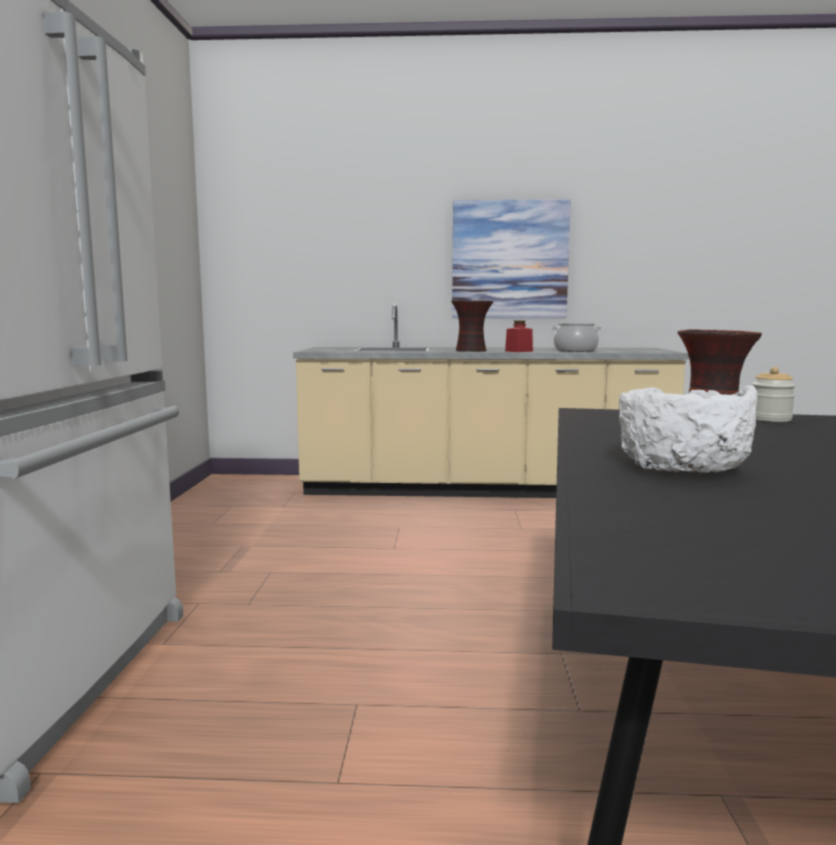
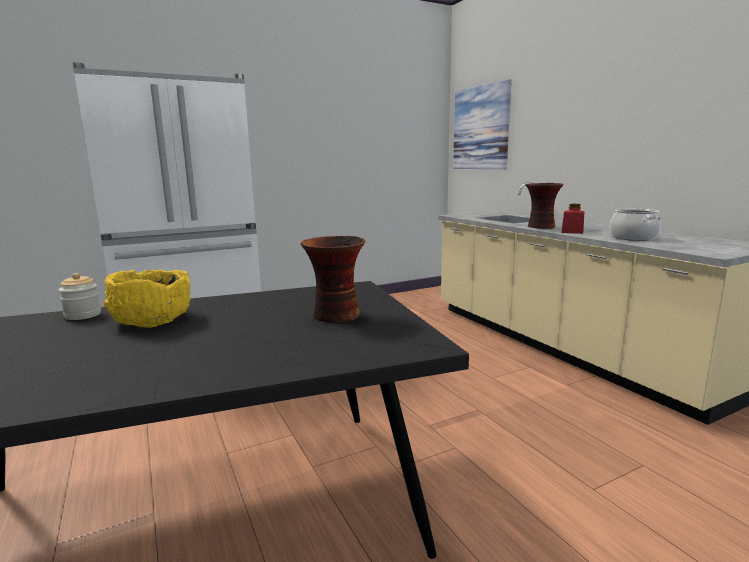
camera: 60 degrees right, 5 degrees up
picture [452,199,571,318] -> picture moved to [453,79,511,169]
white bowl [619,385,757,473] -> yellow bowl [104,270,191,328]
jar [752,367,796,422] -> jar moved to [59,273,101,320]

